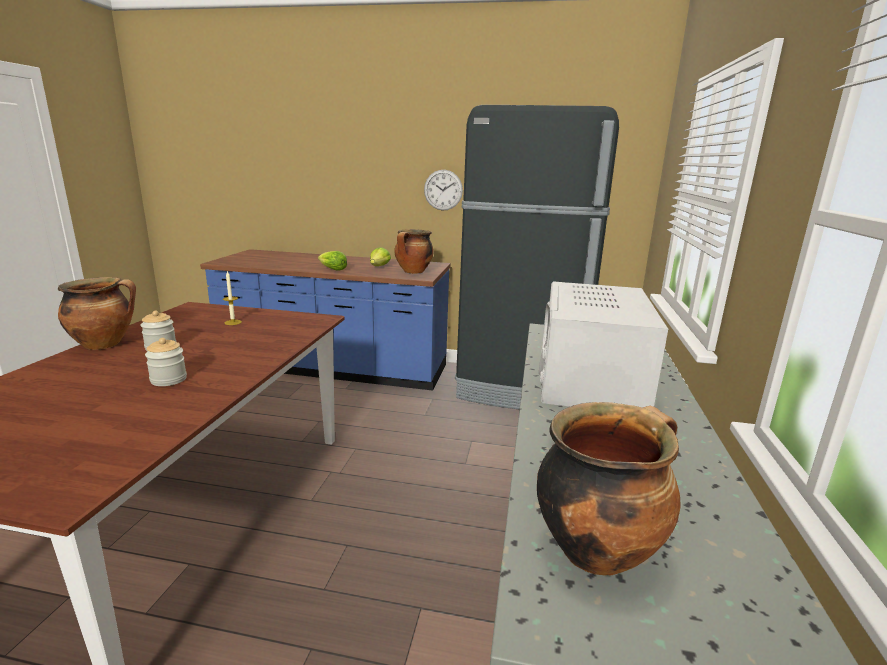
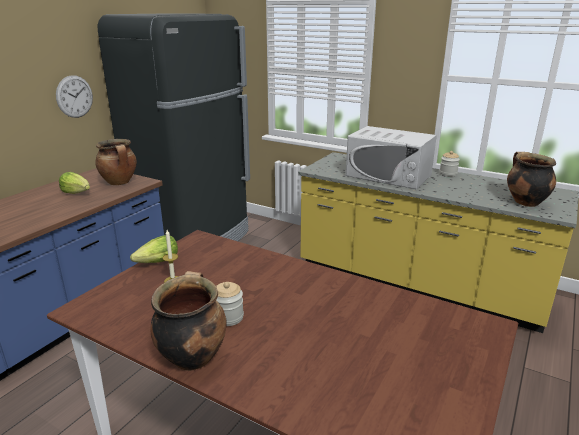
camera: 70 degrees left, 5 degrees up
jar [145,338,187,386] -> jar moved to [439,151,460,176]
lettuce [318,251,347,271] -> lettuce moved to [130,235,178,263]

